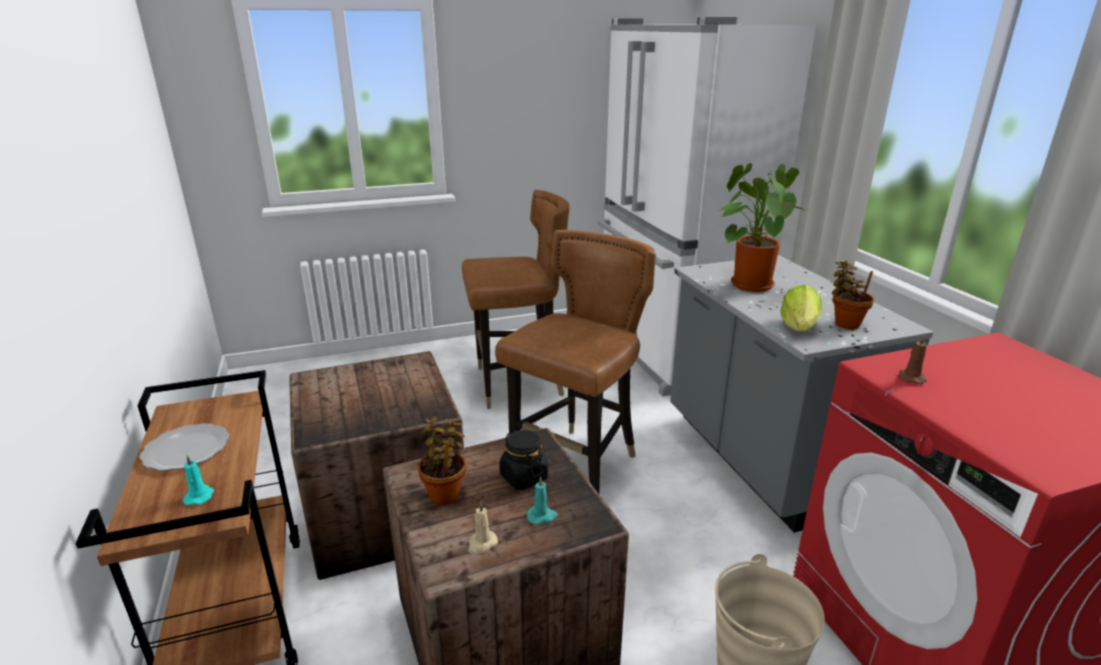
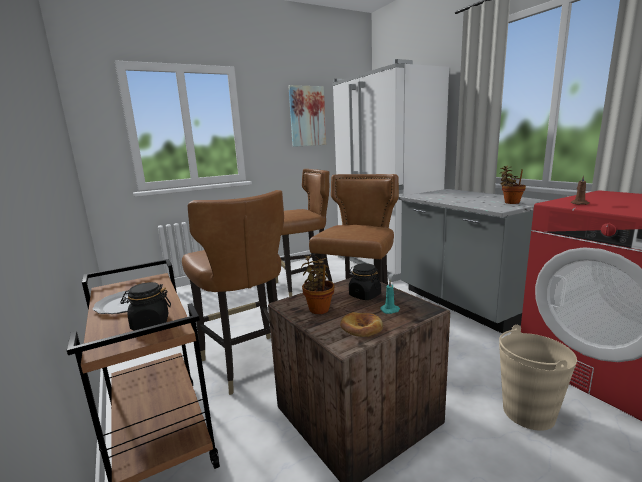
camera: 10 degrees left, 10 degrees down
turquoise candle [183,455,214,505] -> black jar [120,282,171,330]
crate [289,351,464,580] -> brown chair [182,190,284,395]
beige candle [468,501,498,554] -> bread [340,312,383,337]
potted plant [718,163,804,292] -> none
lettuce [780,285,822,332] -> none
none -> picture [289,85,326,147]

